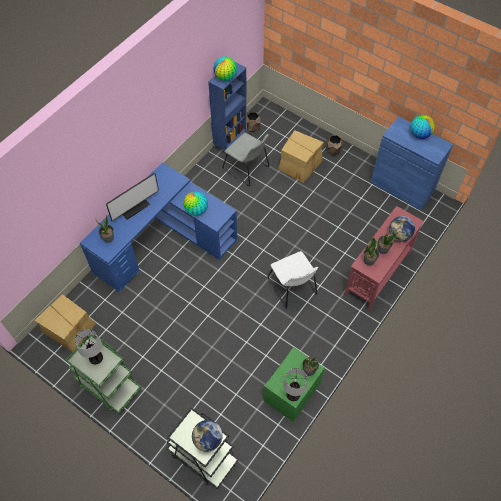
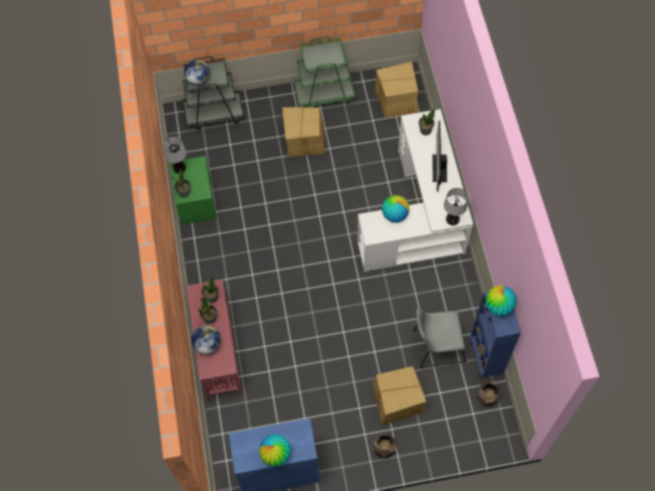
camera: 135 degrees right, 5 degrees up
table lamp [75,329,103,364] -> table lamp moved to [444,188,468,225]
blue desk [80,162,237,293] -> white desk [357,109,473,272]
white chair [267,251,318,309] -> none
none -> cardboard box [282,107,325,157]

